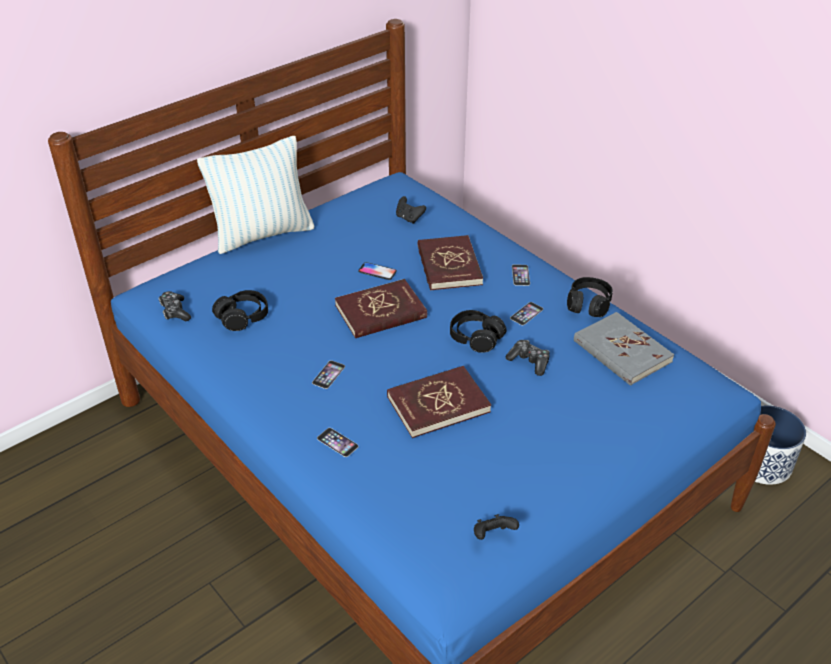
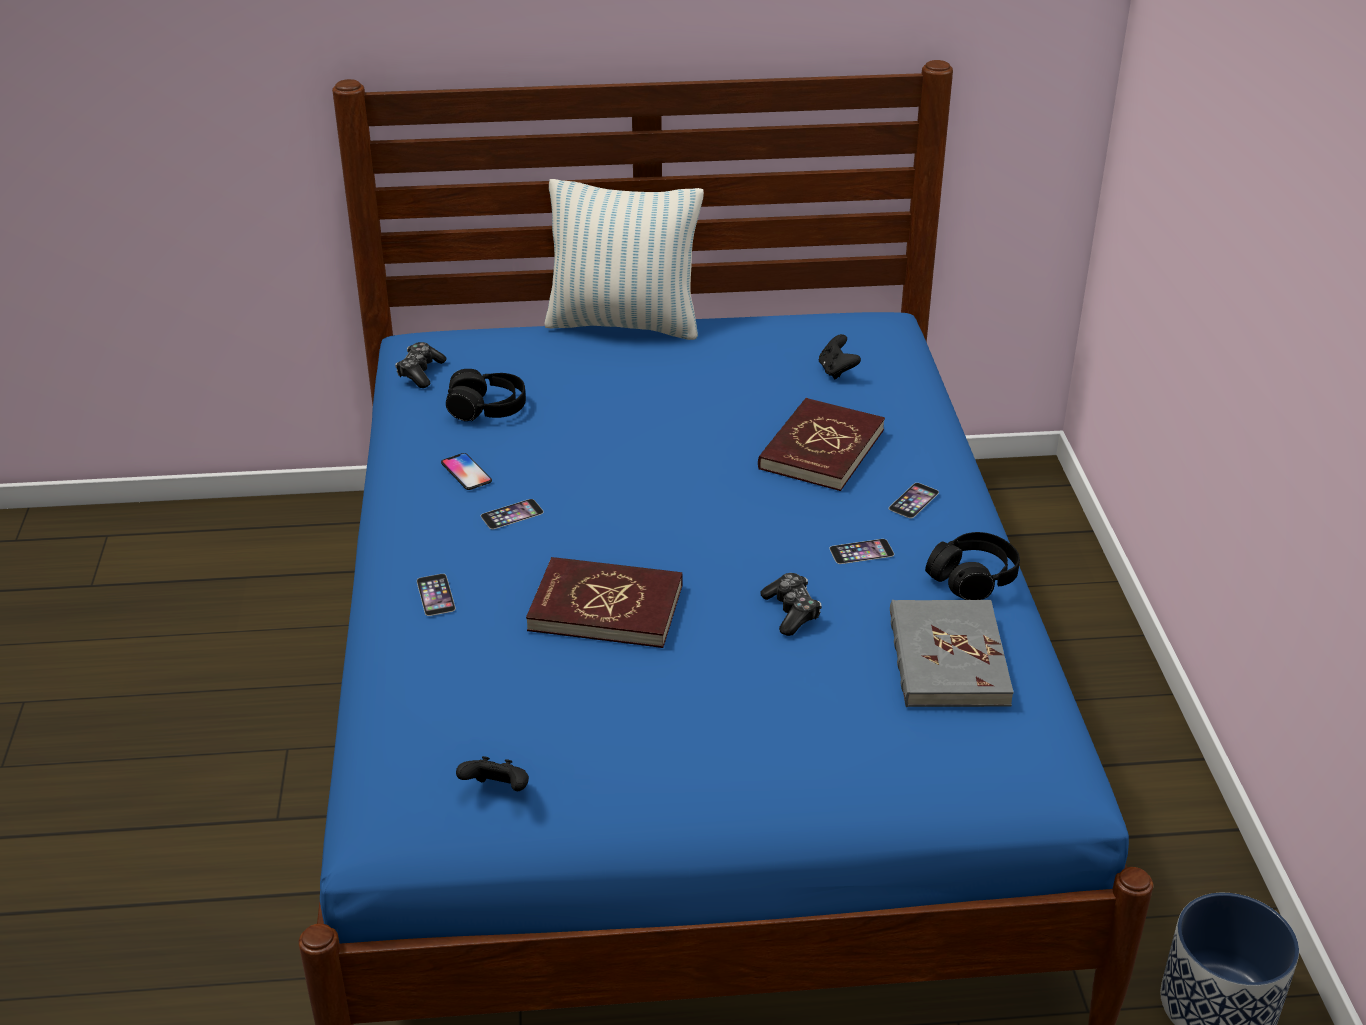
camera: 35 degrees right, 5 degrees down
red book [335,279,427,338] -> none
phone [358,262,397,280] -> phone moved to [441,453,492,490]
black headphones [450,310,507,353] -> none

